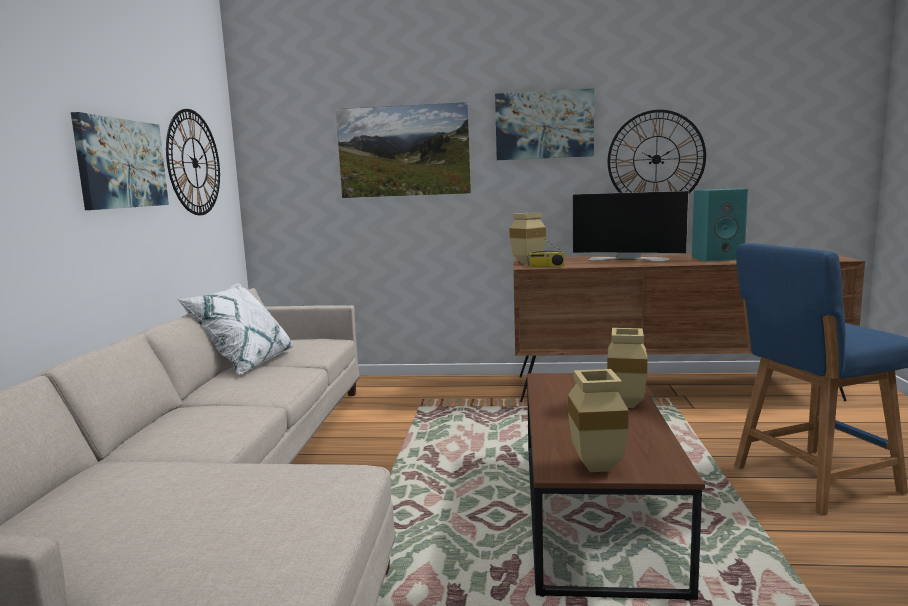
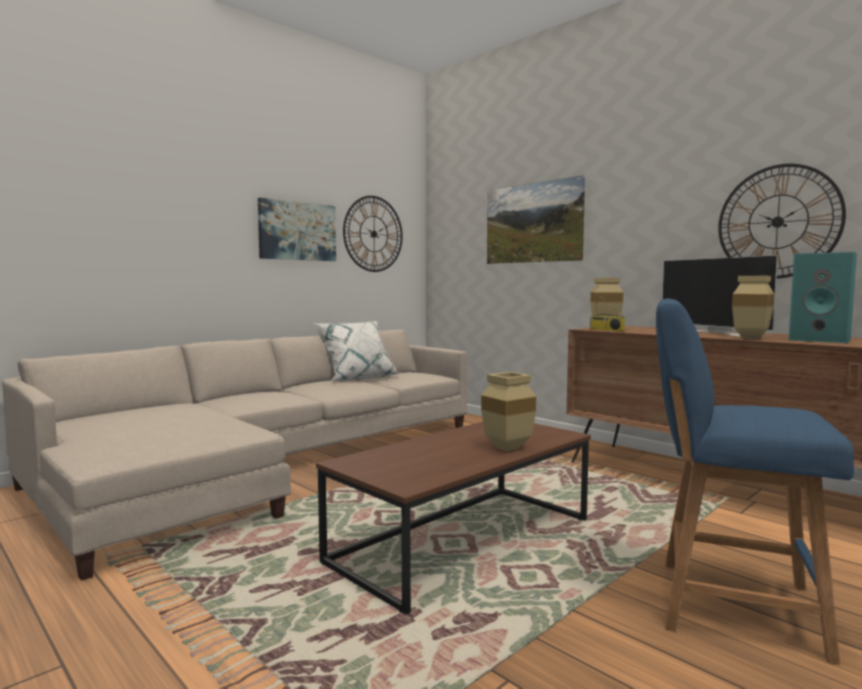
camera: 40 degrees right, 5 degrees down
picture [495,88,594,160] -> none
beige vase [568,369,629,472] -> beige vase moved to [732,276,774,340]

